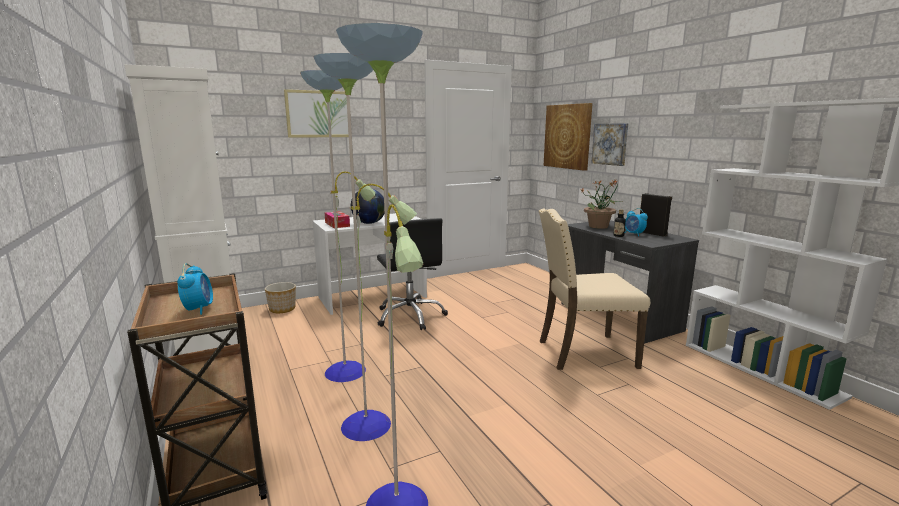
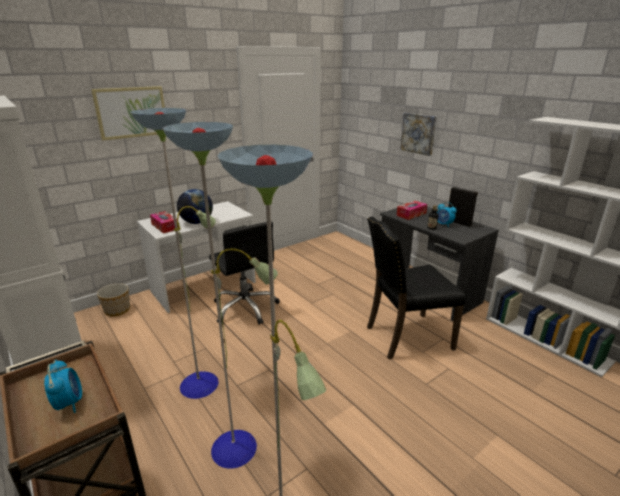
camera: 10 degrees left, 10 degrees up
beige chair [539,209,650,370] -> black chair [367,216,466,359]
picture [543,103,593,171] -> none
potted plant [581,179,624,229] -> tissue box [397,201,427,220]

